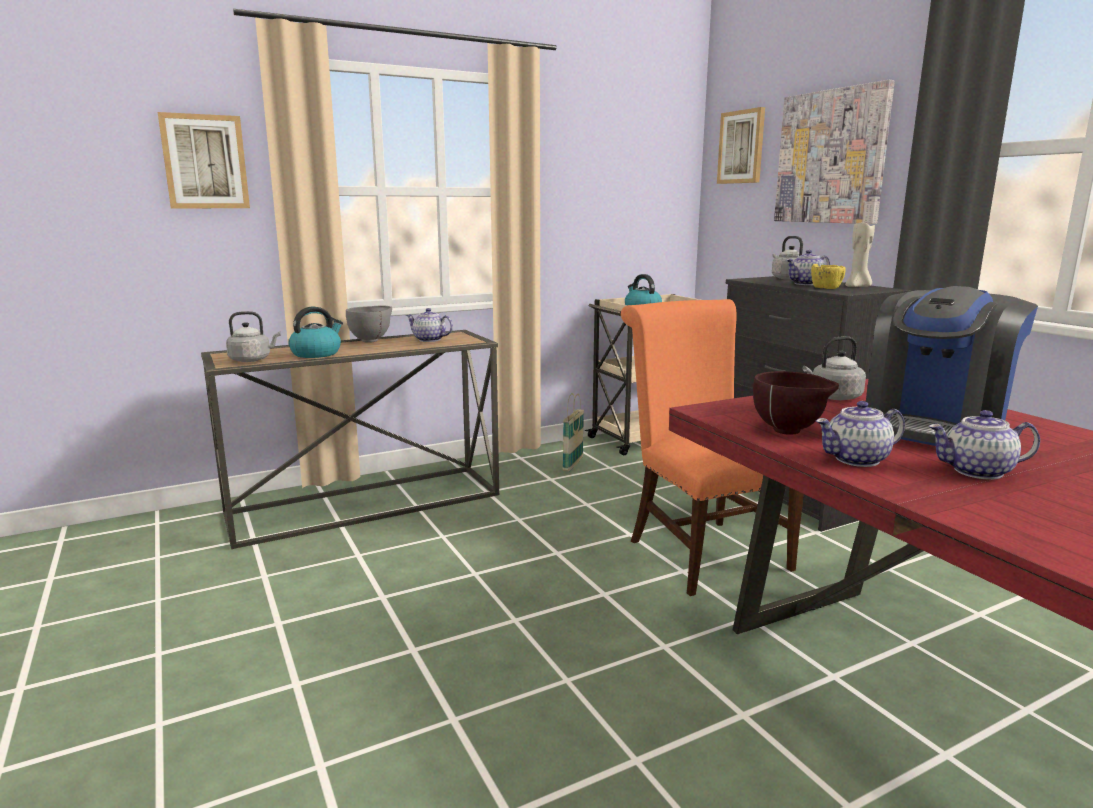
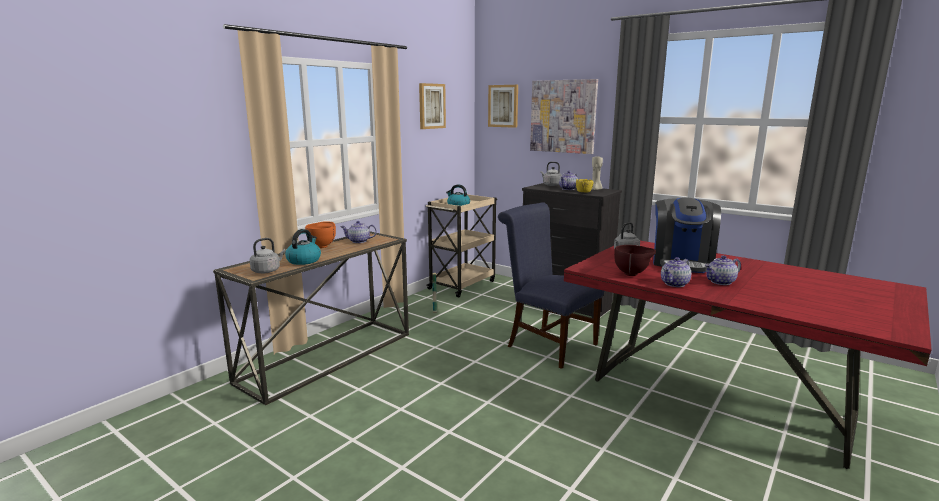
camera: 25 degrees left, 0 degrees up
picture [158,112,250,209] -> picture moved to [419,83,446,129]
grey bowl [346,305,392,343] -> orange bowl [305,221,336,248]
orange chair [621,299,804,596] -> blue chair [498,202,604,369]

